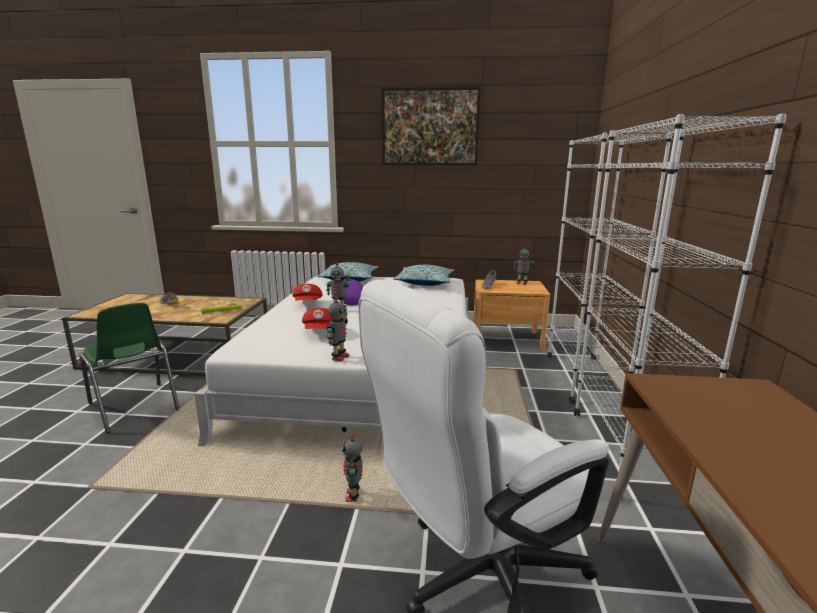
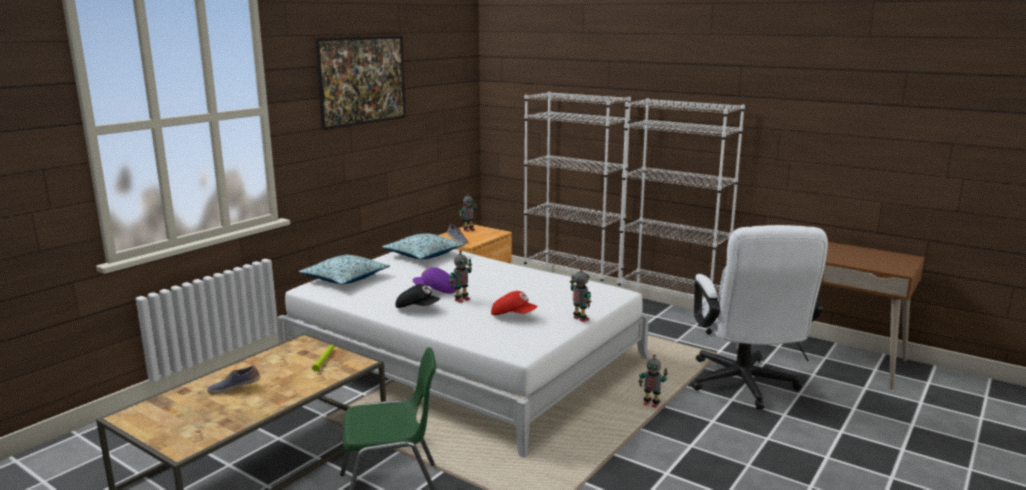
camera: 60 degrees left, 0 degrees up
red cap [292,284,323,301] -> black cap [395,284,440,308]

